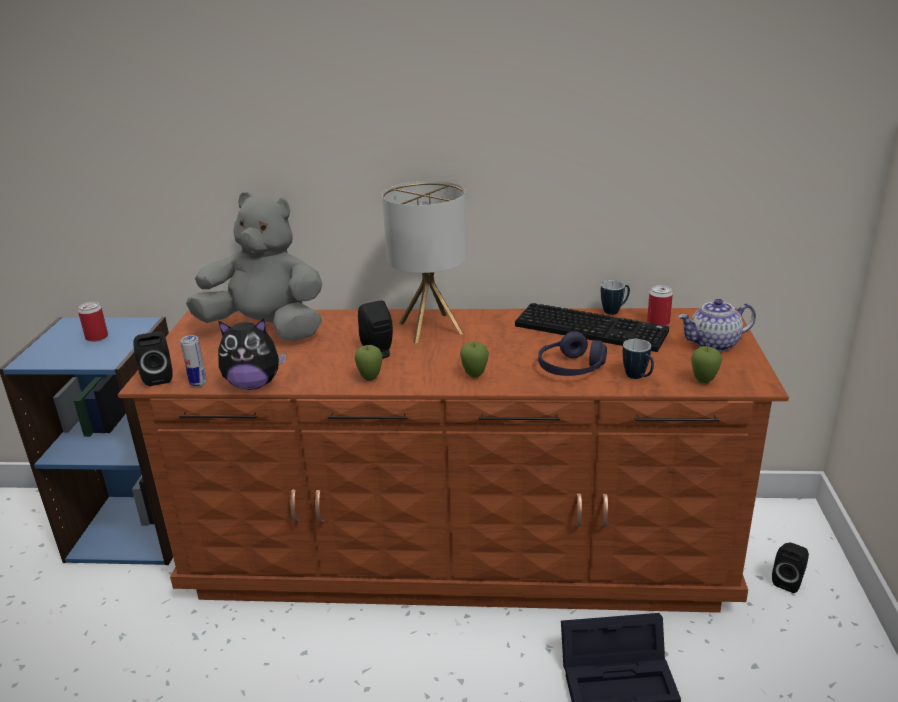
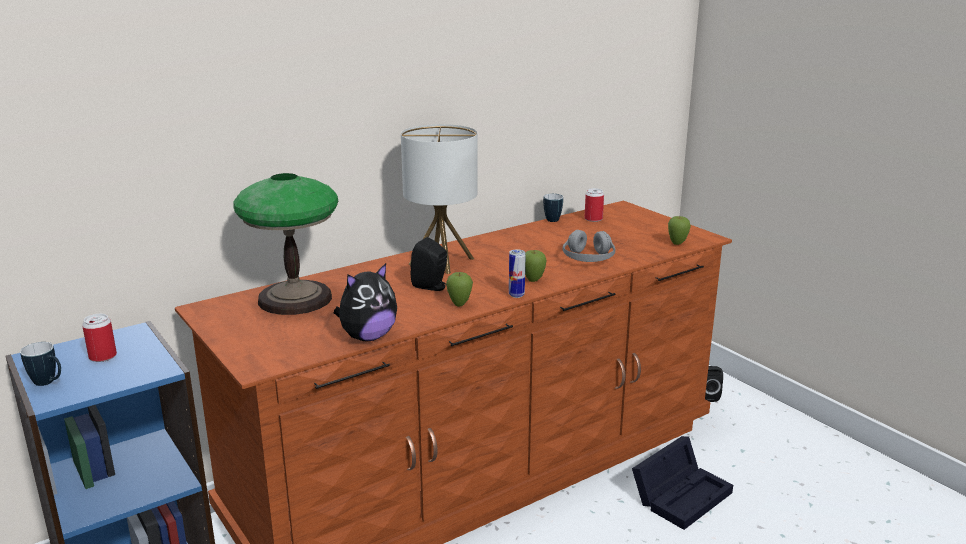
camera: 40 degrees left, 5 degrees down
black speaker [133,331,173,386] -> none
can [180,335,207,387] -> can moved to [509,249,525,298]
grey plush toy [186,192,322,341] -> table lamp [233,173,338,315]
keyboard [515,303,669,352] -> none
purple headphones [538,331,607,376] -> grey headphones [563,230,615,262]
mug [623,339,654,379] -> mug moved to [20,342,61,386]
teapot [678,299,756,352] -> none

